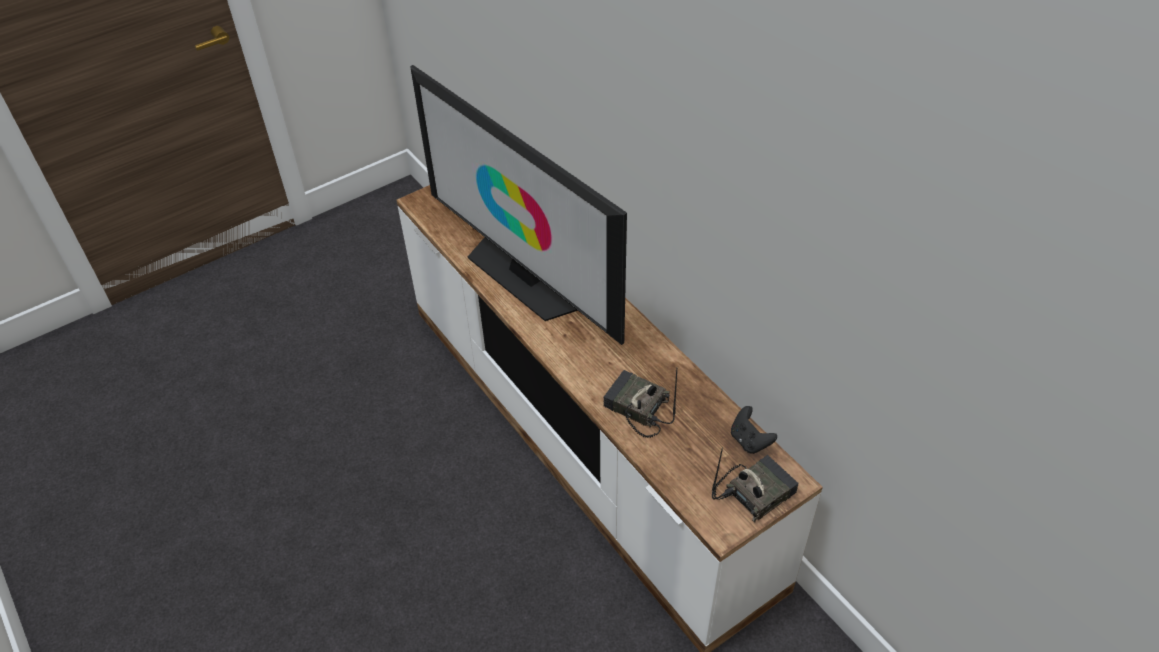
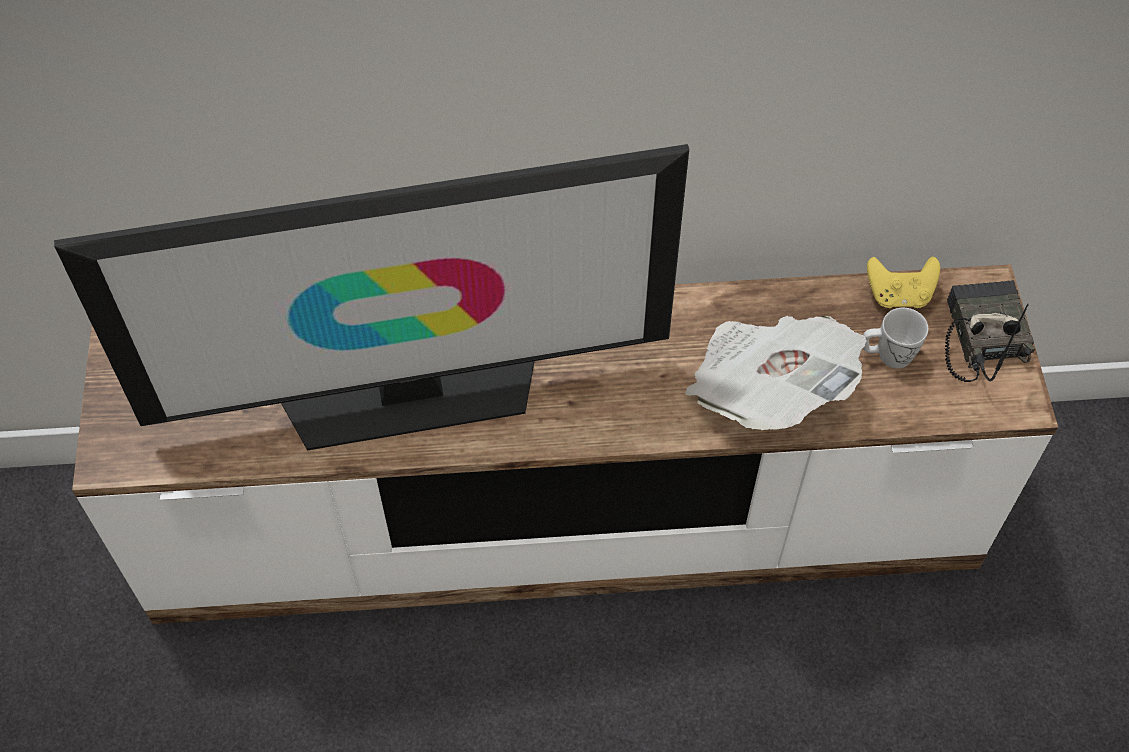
camera: 60 degrees left, 10 degrees up
radio [604,368,677,438] -> newspaper [685,316,867,430]
black game controller [731,406,777,454] -> yellow game controller [867,256,940,308]
none -> white mug [863,308,928,369]

